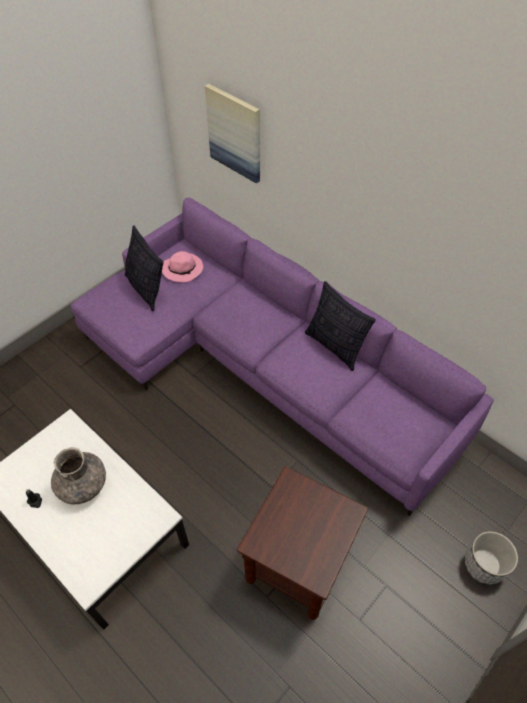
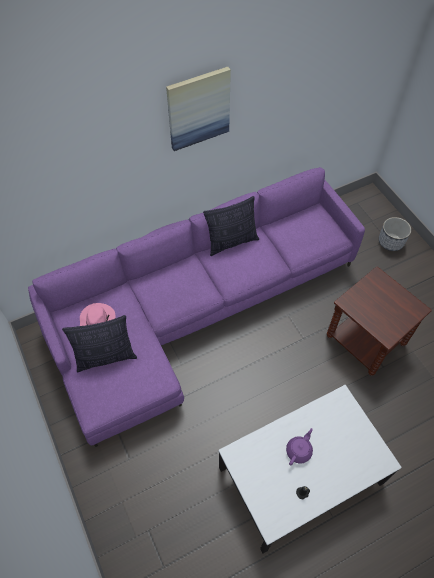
camera: 70 degrees left, 5 degrees up
grey vase [51,447,106,504] -> purple teapot [286,428,313,465]
picture [205,84,260,184] -> picture moved to [166,67,231,151]

